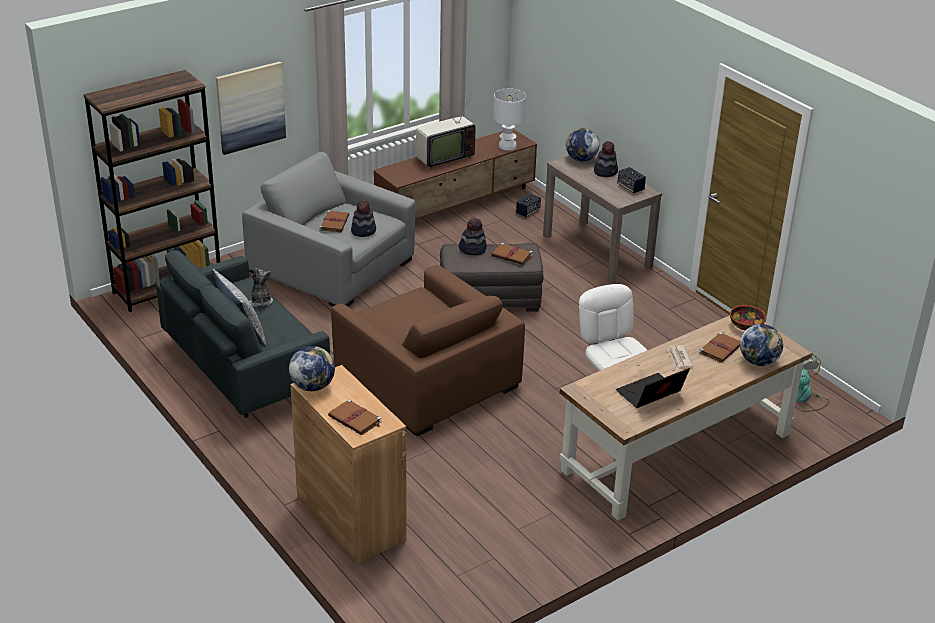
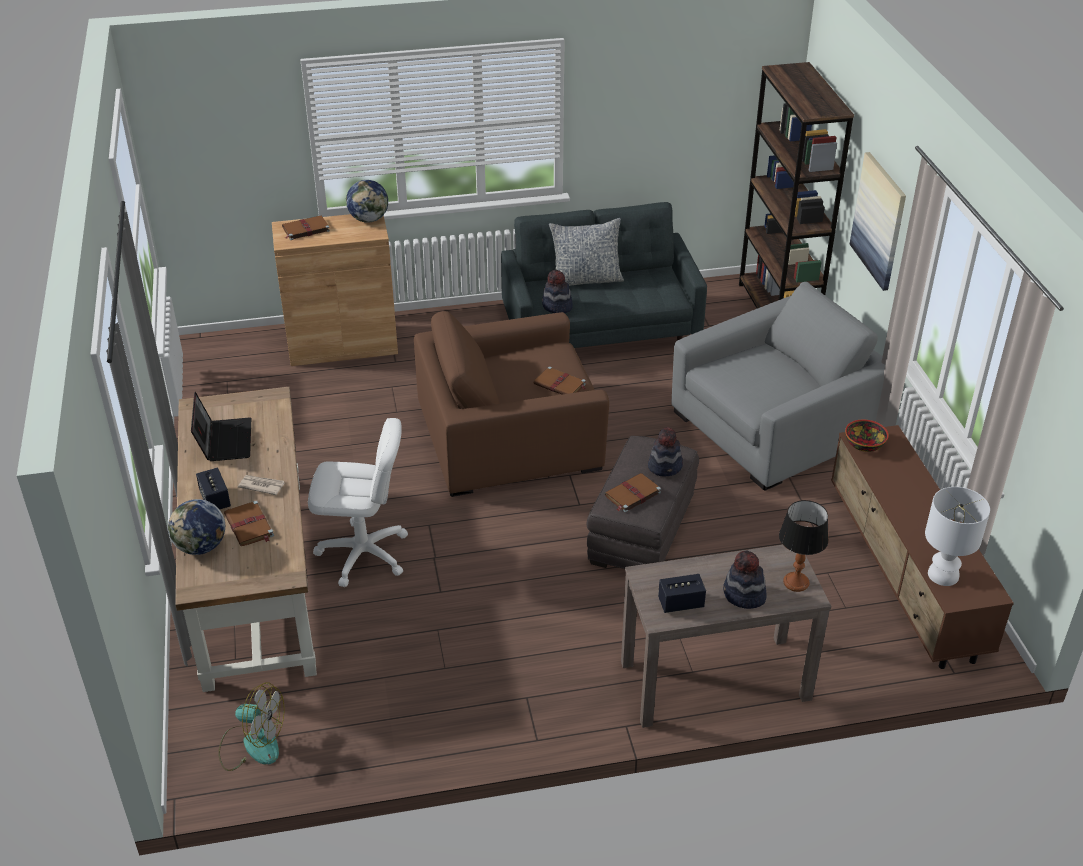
camera: 115 degrees right, 5 degrees up
plush toy [249,268,273,307] -> none
brown book [320,210,349,232] -> brown book moved to [533,366,586,394]
hat [351,200,376,237] -> hat moved to [542,270,573,313]
television [416,95,475,169] -> none
speaker [516,193,541,217] -> speaker moved to [196,468,231,510]
globe [566,128,600,161] -> table lamp [779,500,829,592]
bowl [730,305,766,331] -> bowl moved to [845,420,889,452]

